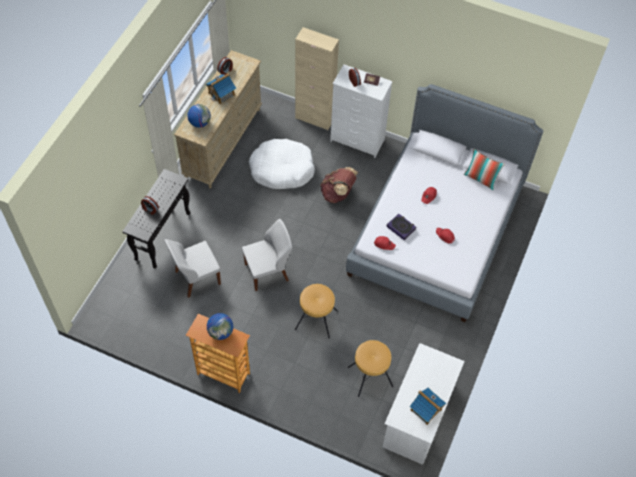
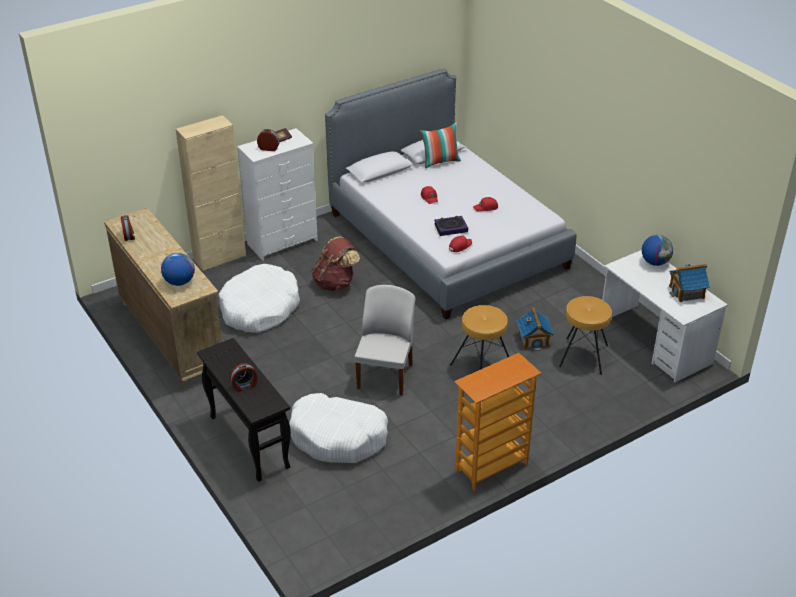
camera: 55 degrees left, 20 degrees down
white chair [165,239,221,298] -> white dog bed [289,393,388,463]
toy house [206,73,236,104] -> toy house moved to [516,307,554,351]
globe [207,313,233,340] -> globe moved to [642,235,673,266]

